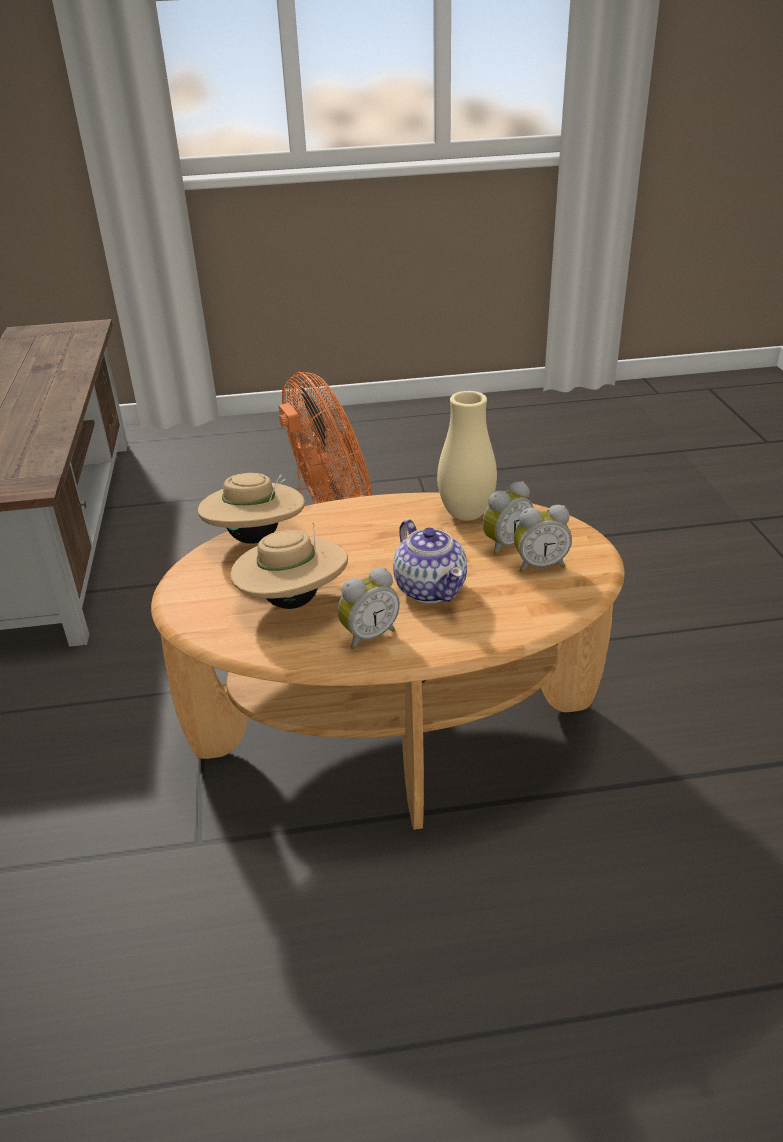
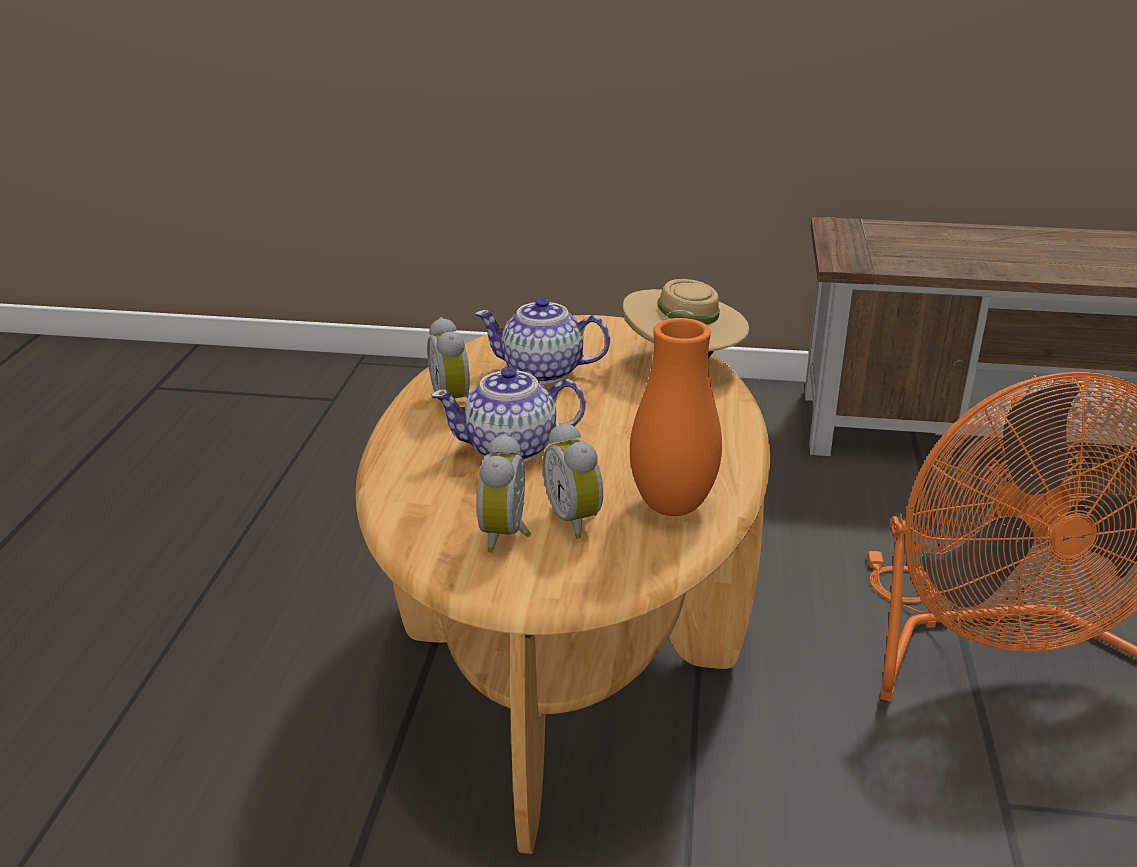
camera: 105 degrees right, 5 degrees down
beige hat [230,522,348,609] -> teapot [475,297,610,384]
beige vase [437,391,497,521] -> orange vase [630,318,722,516]

